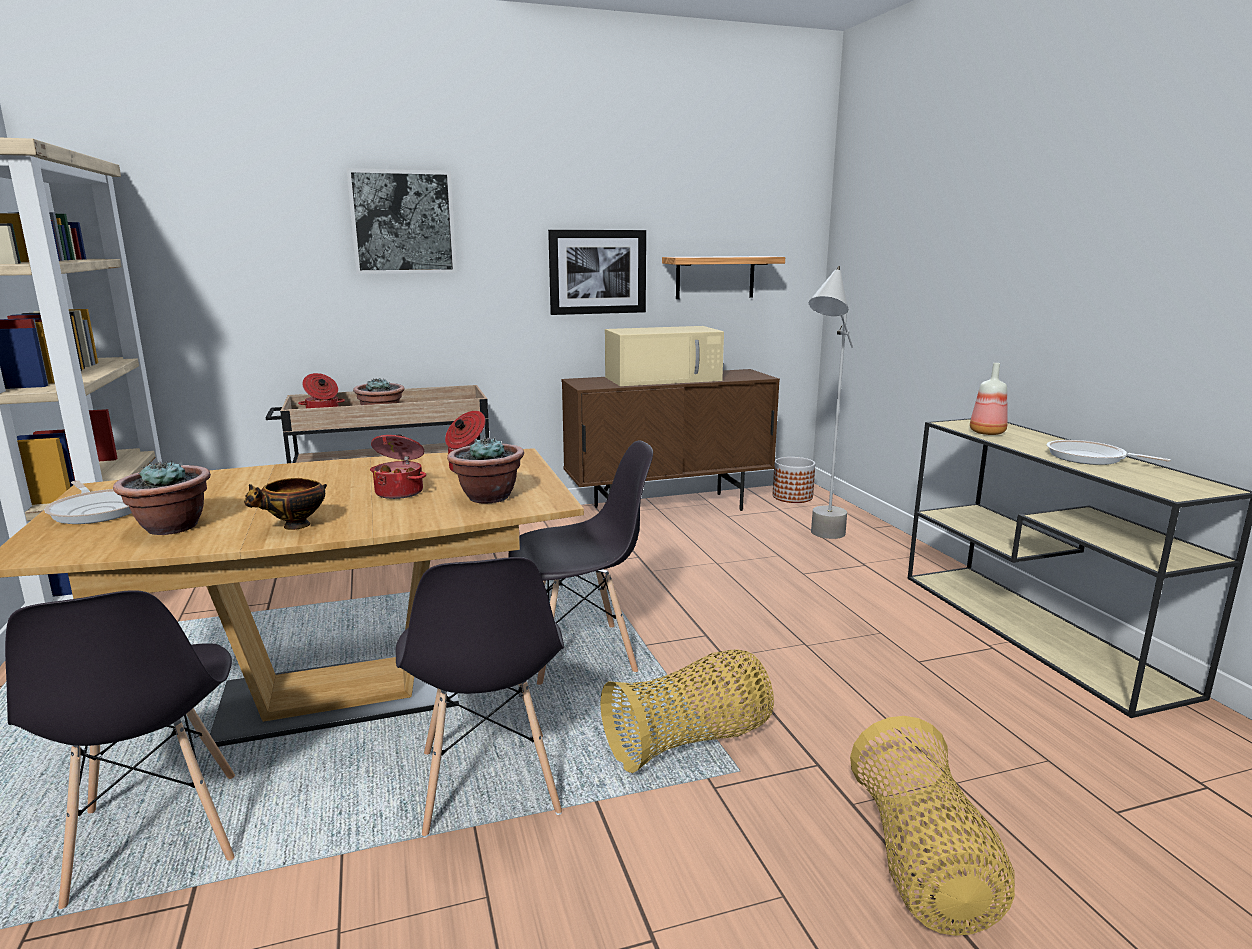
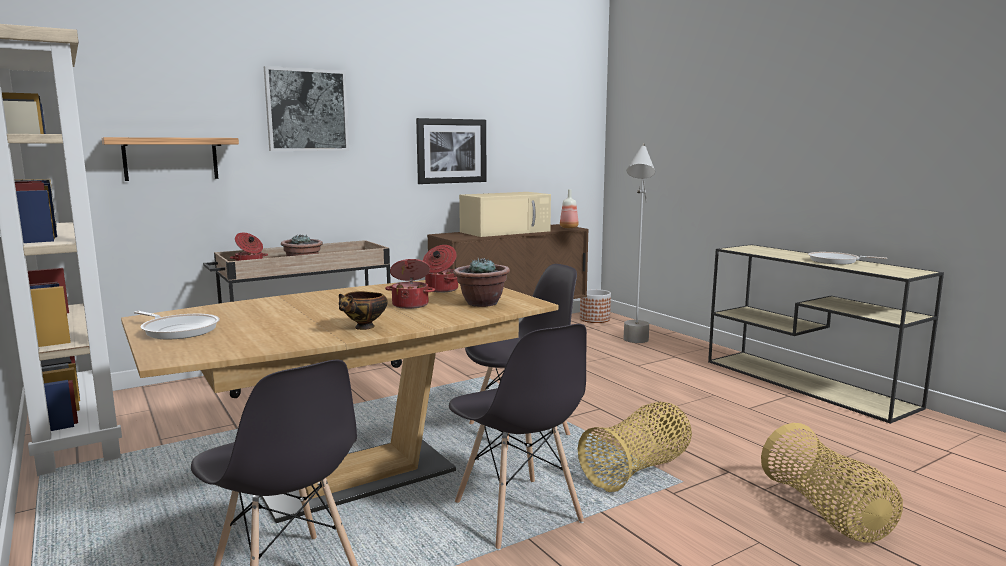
camera: 15 degrees left, 5 degrees down
potted plant [113,460,211,535] -> none
shelf [662,256,785,299] -> shelf moved to [102,137,239,181]
bottle [970,363,1008,435] -> bottle moved to [560,189,579,228]

